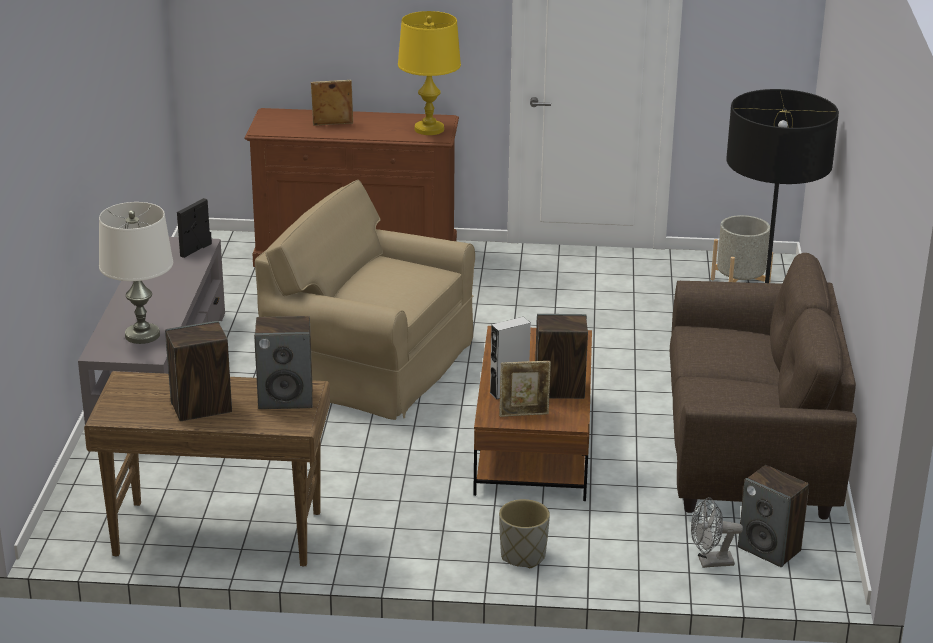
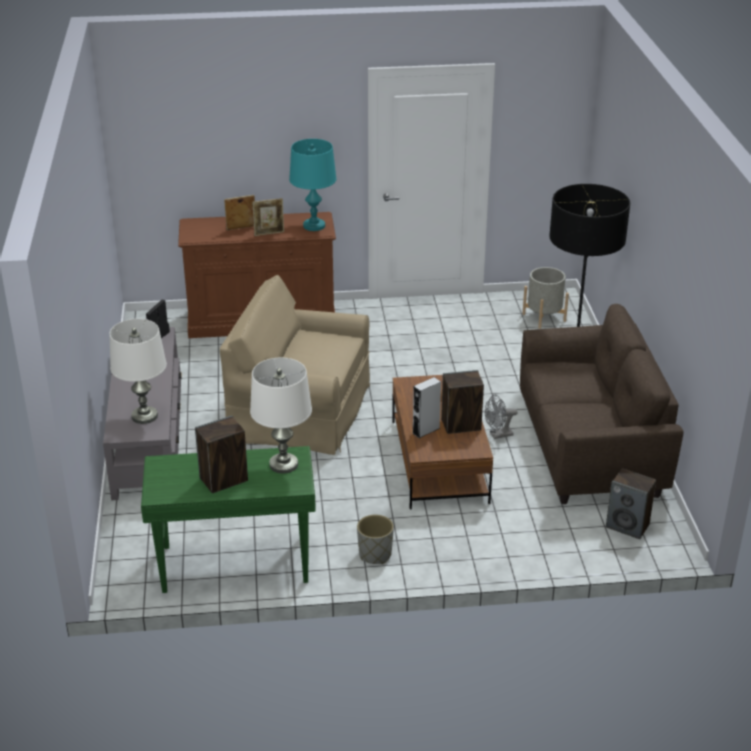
camera: 10 degrees left, 5 degrees up
brown console table [84,371,330,566] -> green console table [141,446,316,593]
speaker [254,316,313,409] -> white table lamp [250,358,312,474]
yellow table lamp [398,11,461,135] -> turquoise table lamp [289,139,336,231]
picture frame [499,361,551,417] -> picture frame moved to [252,198,284,236]
grey planter [499,499,550,569] -> grey planter moved to [357,515,394,564]
grey fan [691,497,743,568] -> grey fan moved to [485,395,518,439]

